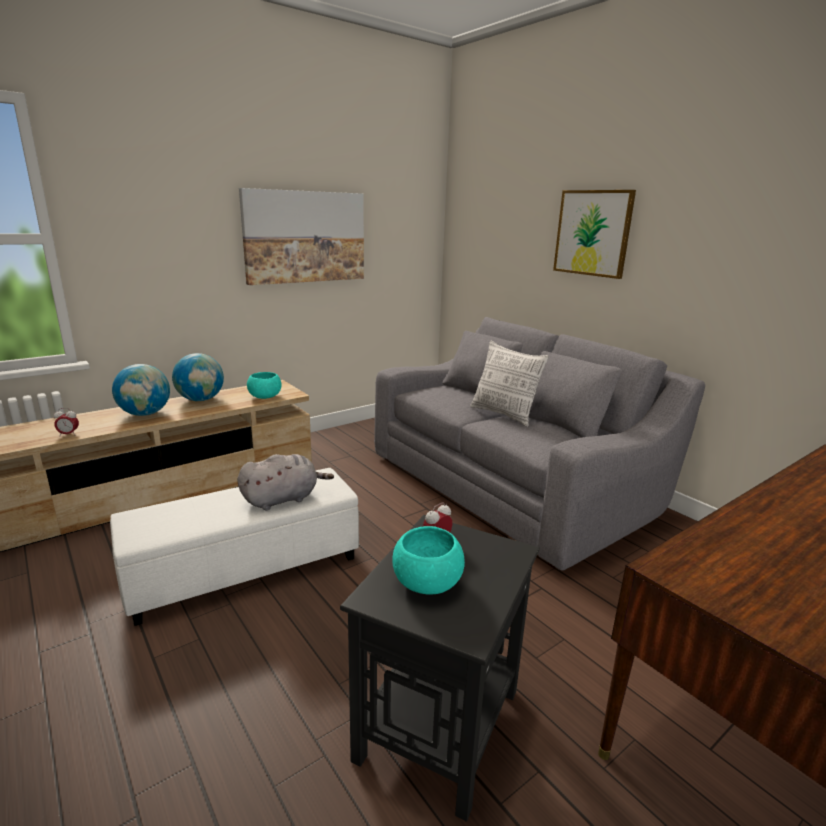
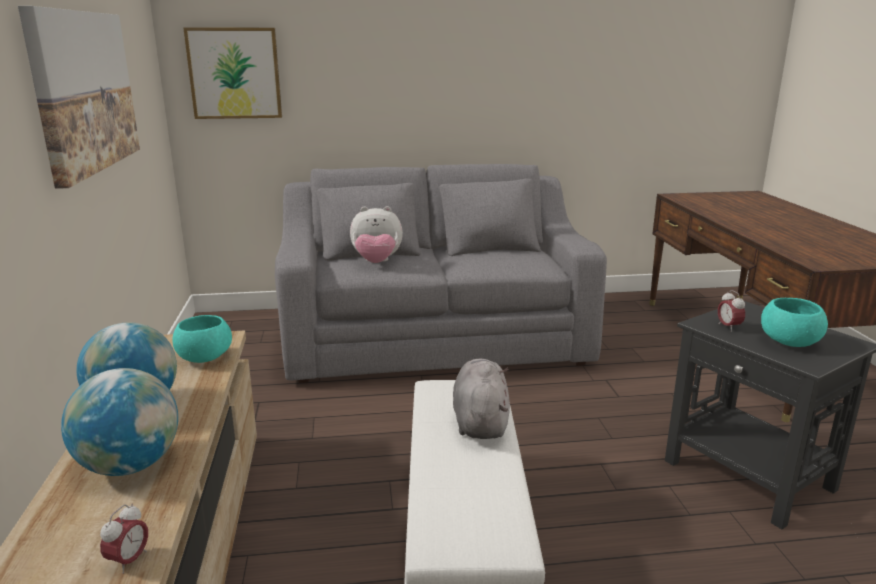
camera: 60 degrees left, 0 degrees up
pillow [470,341,549,427] -> none
picture [553,190,636,279] -> picture moved to [183,28,282,119]
none -> plush toy [350,206,403,263]

